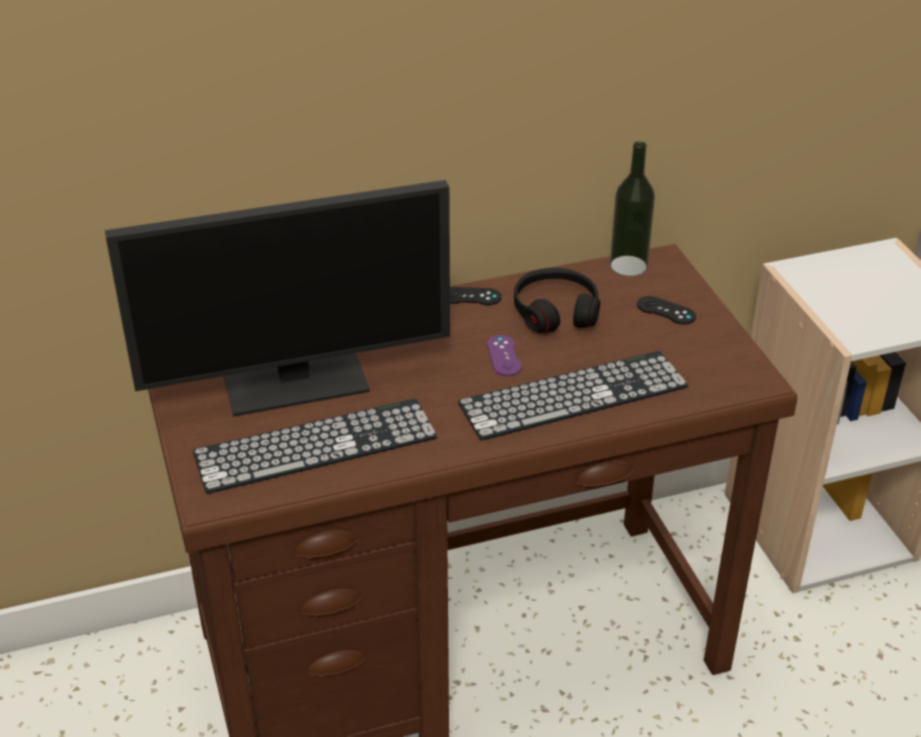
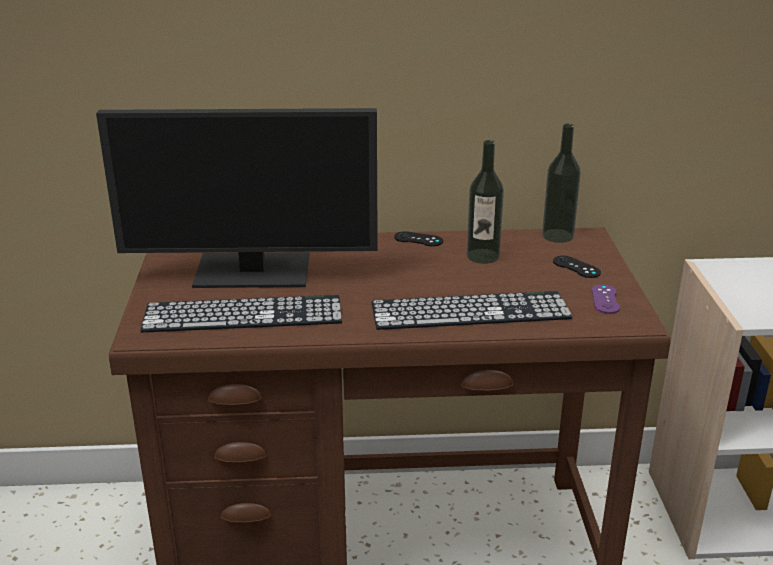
camera: 15 degrees right, 10 degrees down
purple game controller [487,335,522,376] -> purple game controller moved to [592,284,620,314]
black headphones [514,268,600,333] -> bottle [466,140,504,264]

